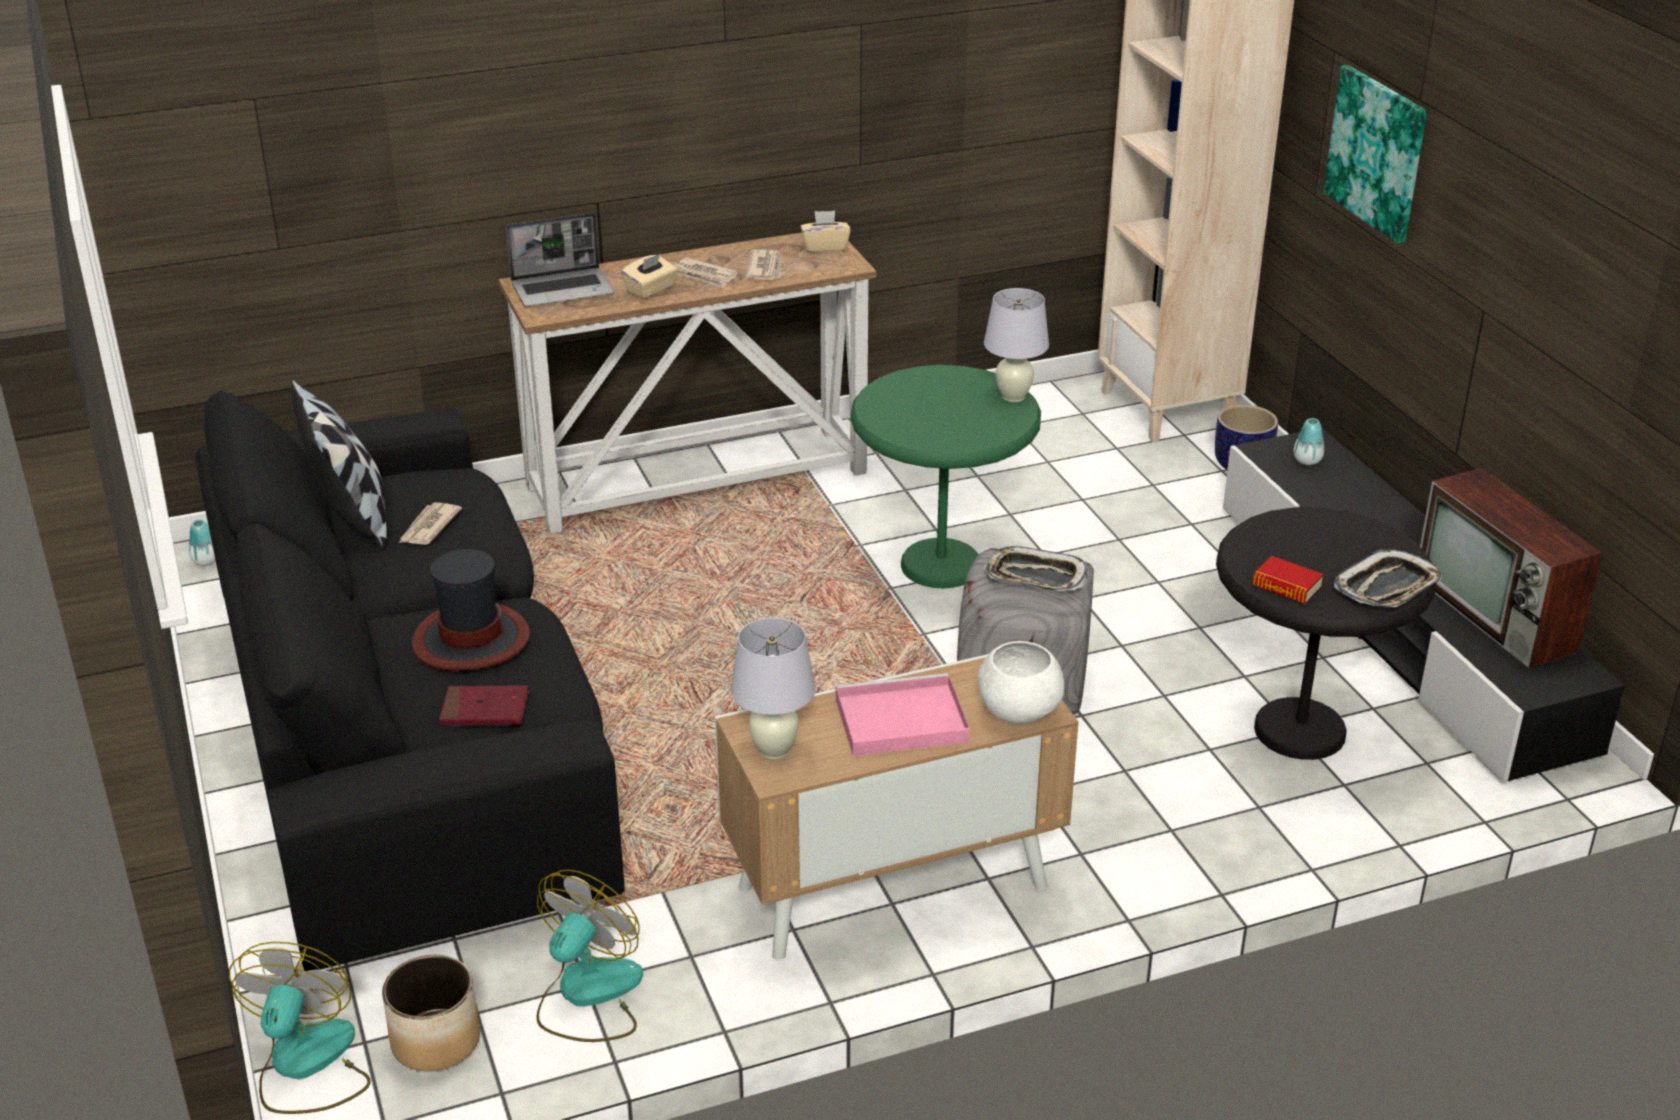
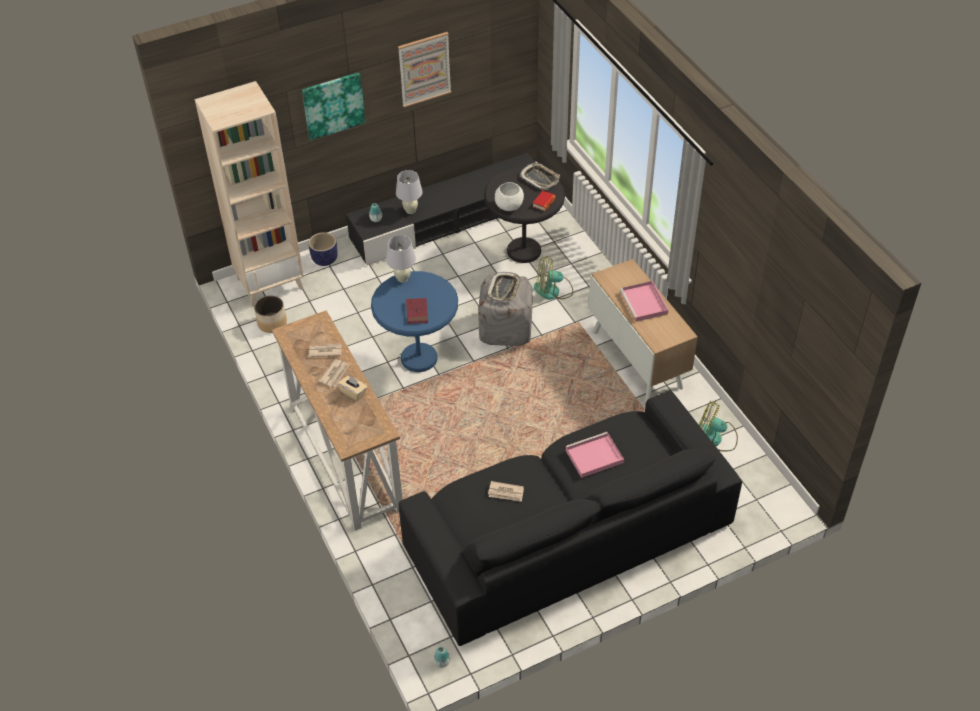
camera: 95 degrees left, 15 degrees up
fan [229,942,371,1114] -> fan moved to [534,256,573,300]
pillow [292,380,387,550] -> none
planter [382,955,480,1071] -> planter moved to [254,296,287,333]
hat [412,549,530,671] -> pink tray [565,432,624,478]
red book [439,685,529,726] -> red book moved to [406,298,428,324]
laptop [506,213,614,307] -> none
white table lamp [731,617,816,759] -> white table lamp moved to [396,170,423,214]
beige tissue box [800,211,851,253] -> none
green side table [851,365,1041,588] -> blue side table [371,271,458,372]
white bowl [977,641,1064,724] -> white bowl moved to [495,182,524,211]
television [1420,468,1603,668] -> none
none -> picture [398,32,451,108]

